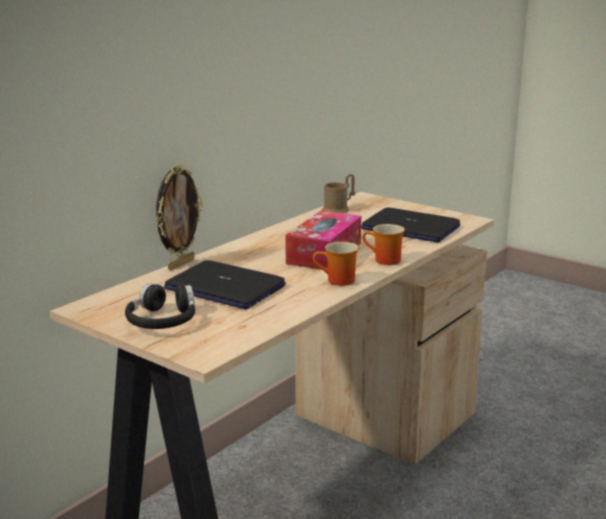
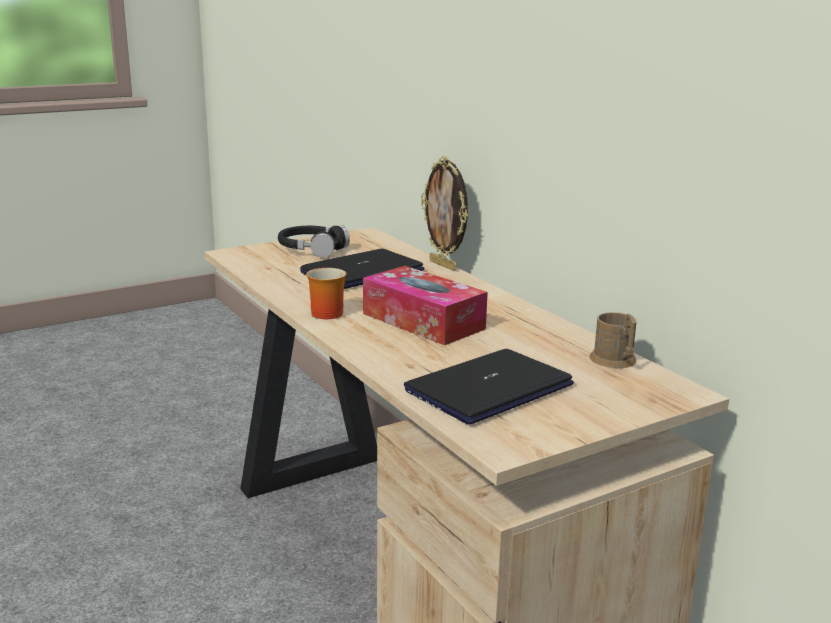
camera: 110 degrees right, 0 degrees up
mug [362,224,405,265] -> none

